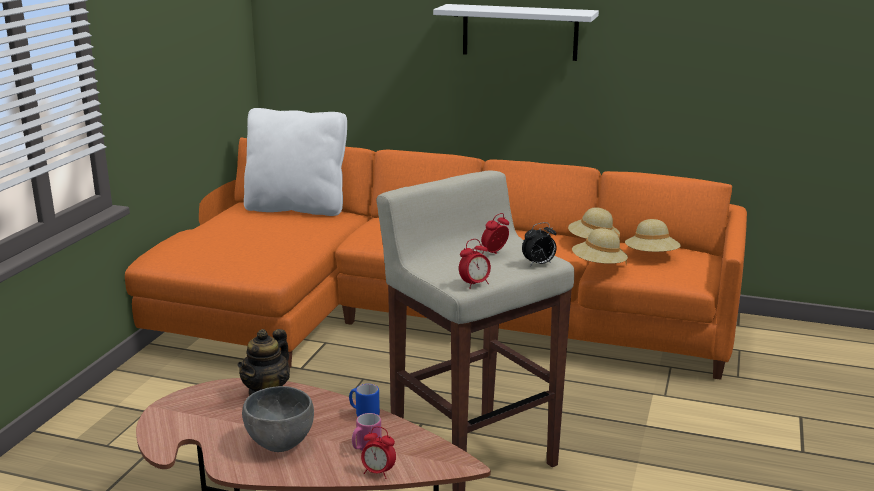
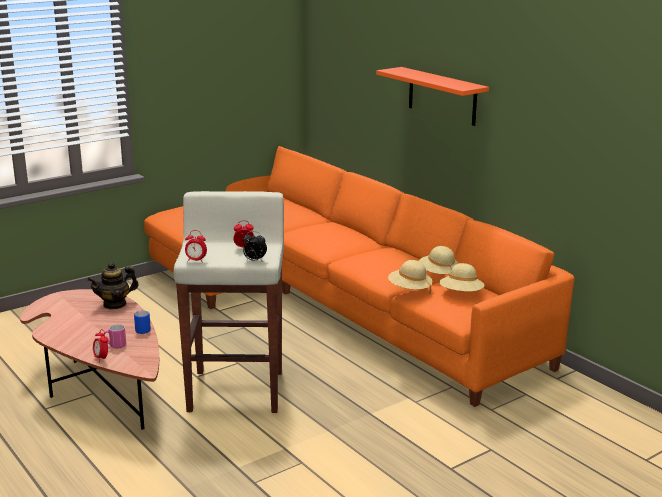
camera: 35 degrees right, 0 degrees up
grey bowl [242,386,314,452] -> none
white pillow [244,108,347,216] -> none
white shelf [433,4,599,61] -> orange shelf [376,67,489,126]

